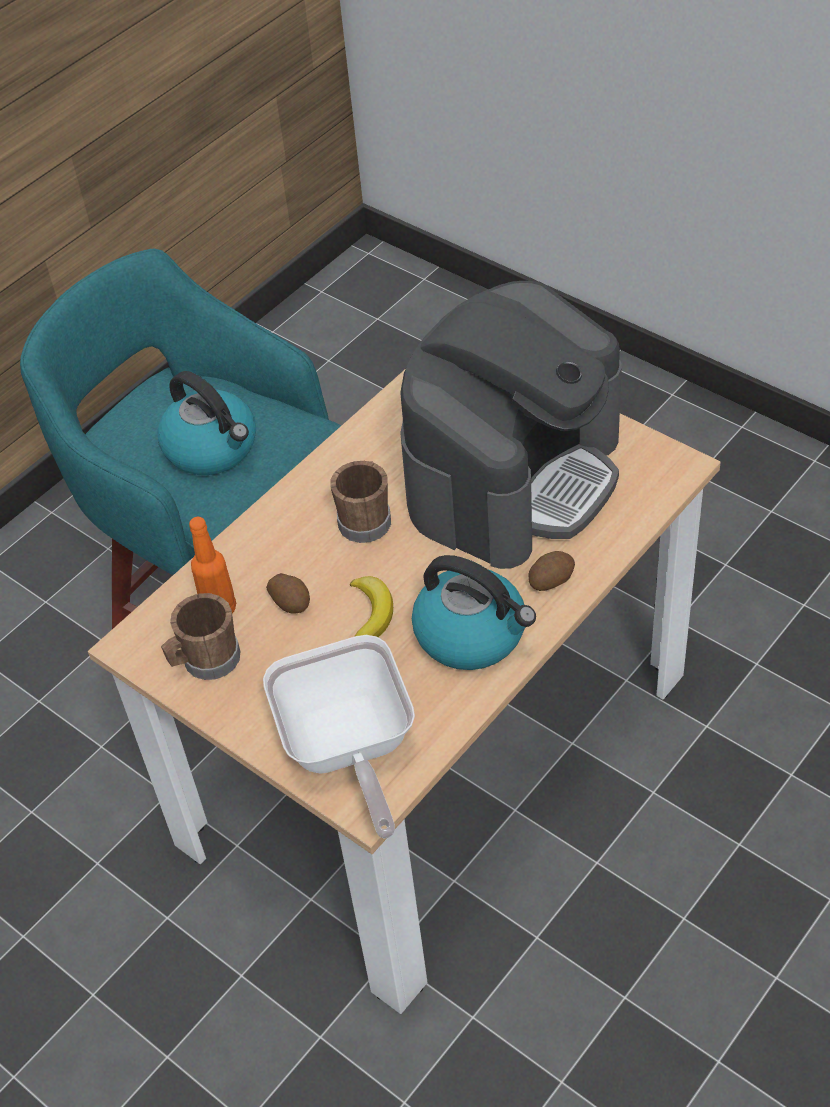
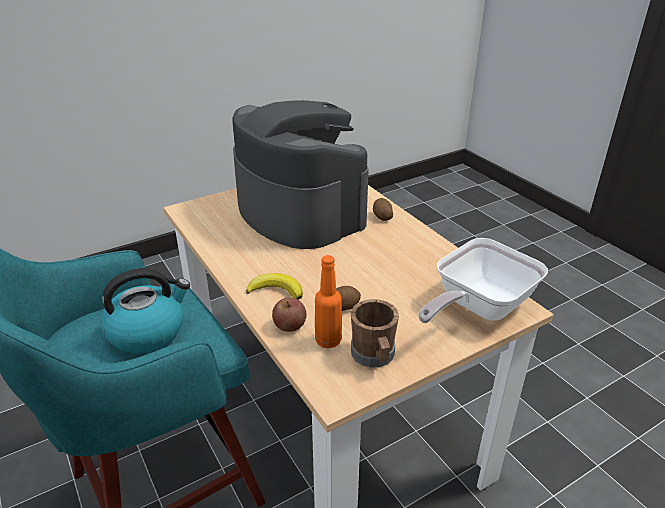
camera: 75 degrees left, 15 degrees down
frying pan [263,635,415,839] -> frying pan turned 135 degrees clockwise [418,238,548,323]
brown mug [330,461,391,543] -> none
banana [350,576,393,637] -> banana moved to [246,273,303,300]
kettle [412,555,536,670] -> none
none -> apple [272,298,306,332]

